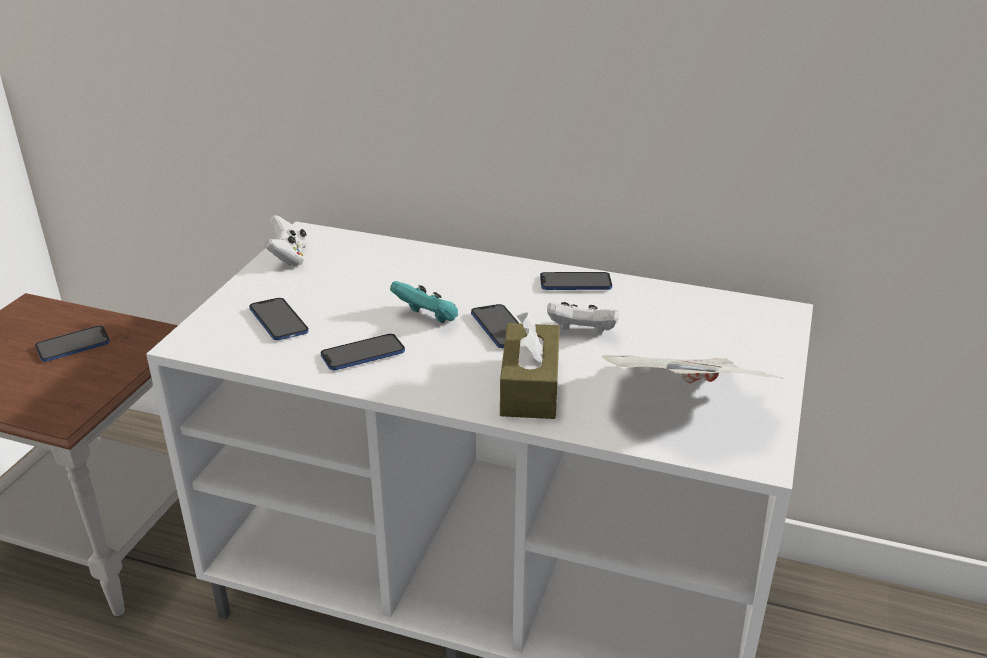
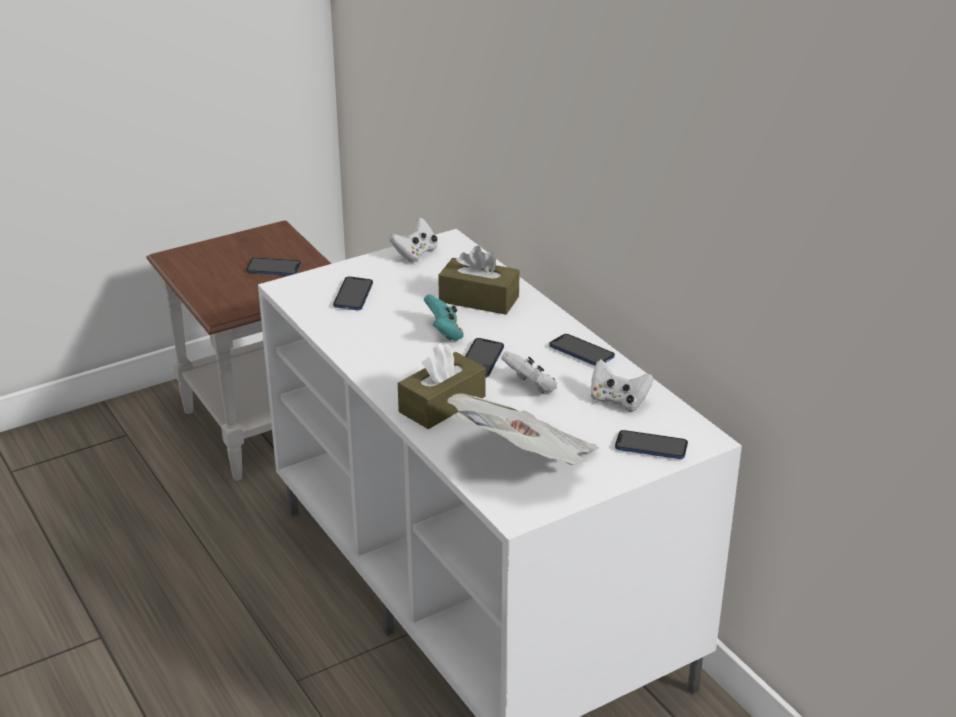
camera: 40 degrees right, 0 degrees up
phone [321,334,405,370] -> phone moved to [615,430,688,459]
none -> brown tissue box [438,246,520,315]
none -> white game controller [591,359,654,411]

